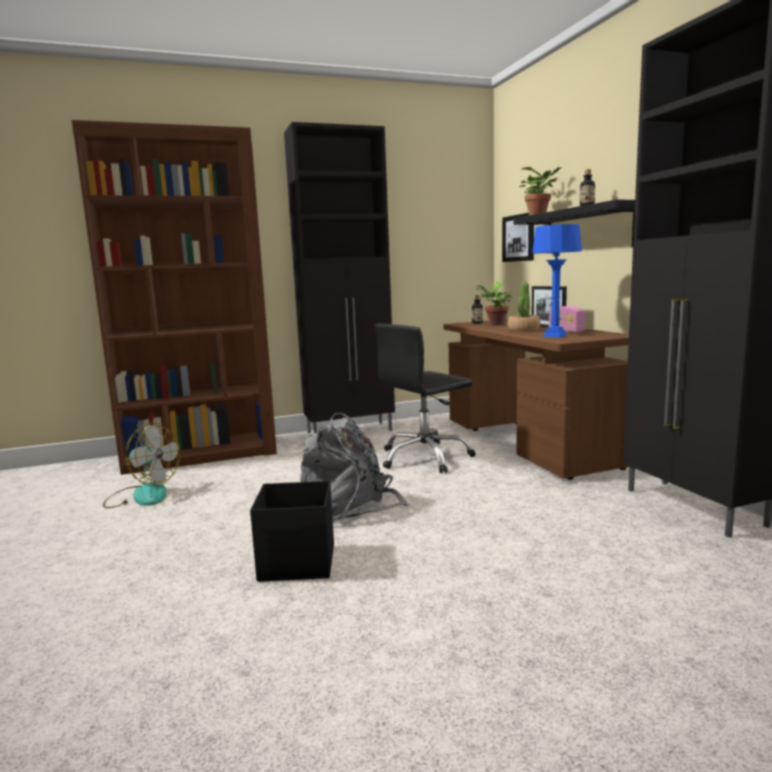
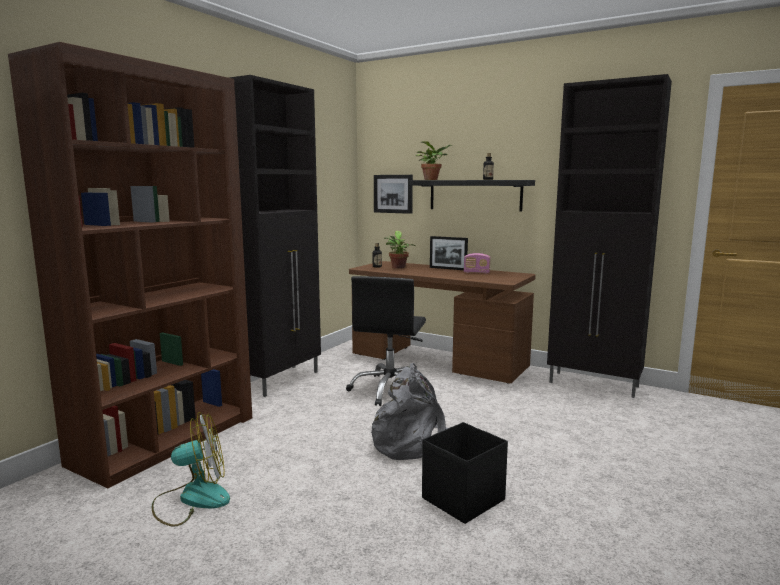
camera: 40 degrees left, 0 degrees up
potted plant [507,282,540,332] -> none
blue table lamp [532,224,582,338] -> none

